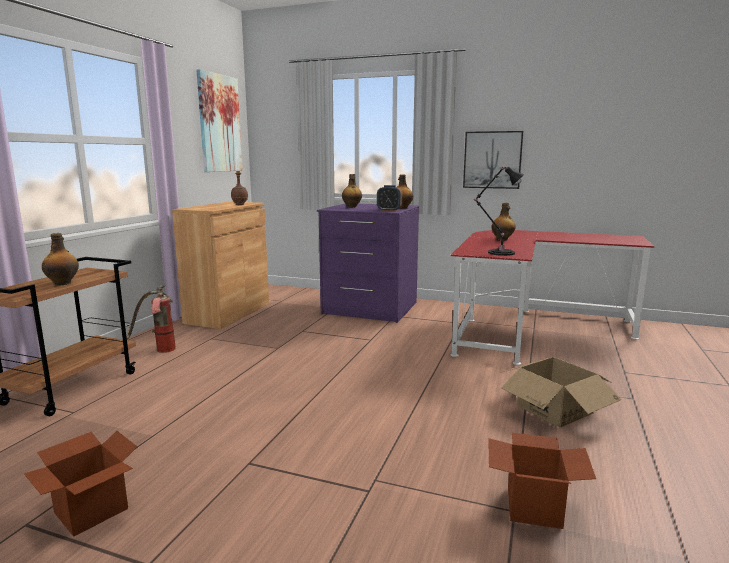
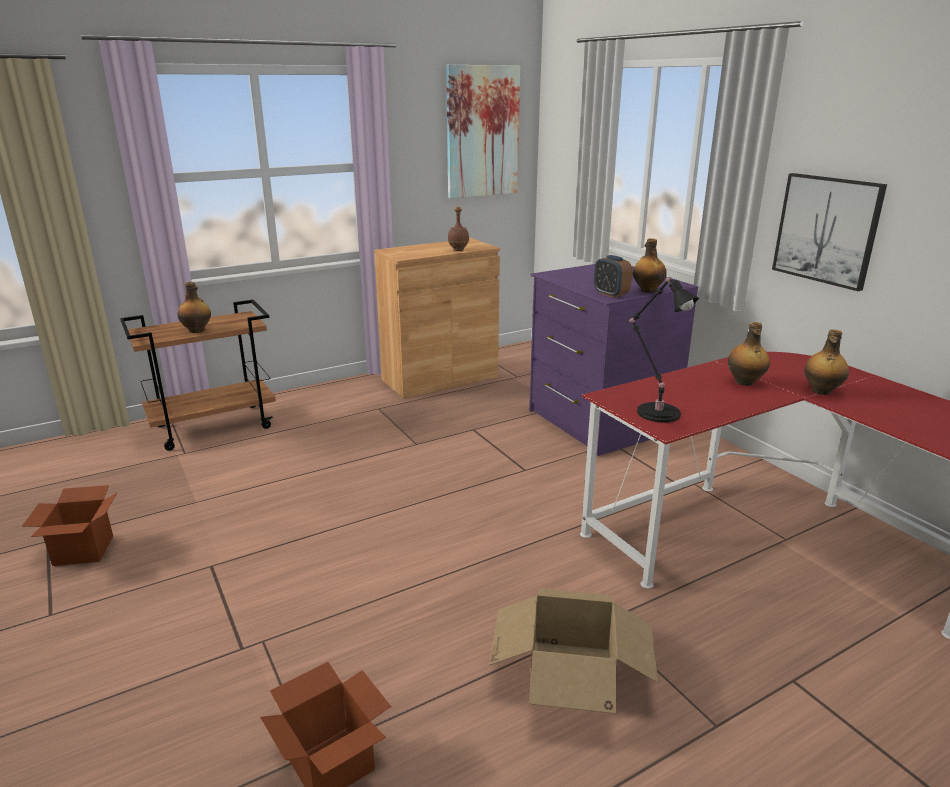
camera: 40 degrees right, 10 degrees up
fire extinguisher [126,285,176,353] -> none
bottle [342,174,362,208] -> bottle moved to [804,329,849,395]

